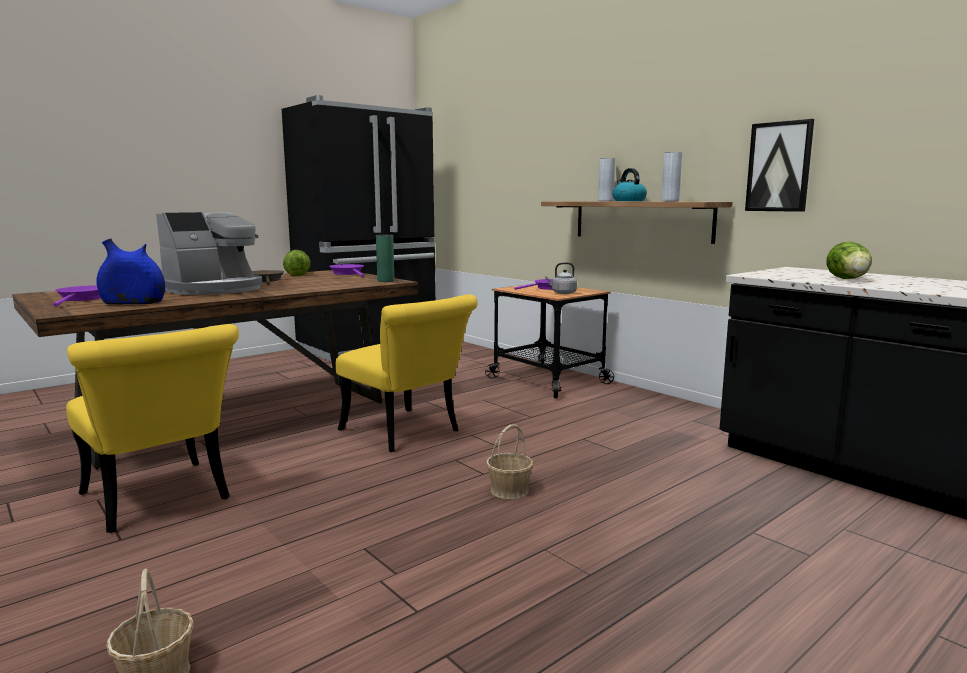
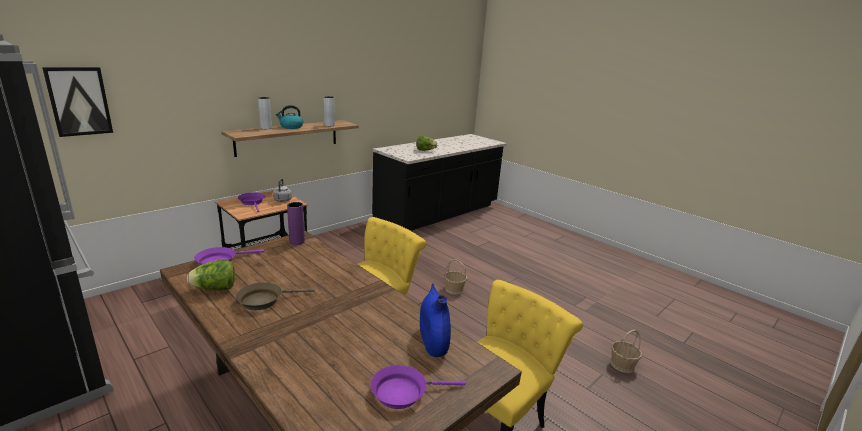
camera: 95 degrees left, 10 degrees up
coffee machine [156,212,262,295] -> none
green vase [376,234,394,282] -> purple vase [287,202,305,245]
picture [745,119,814,212] -> picture moved to [42,67,113,137]

